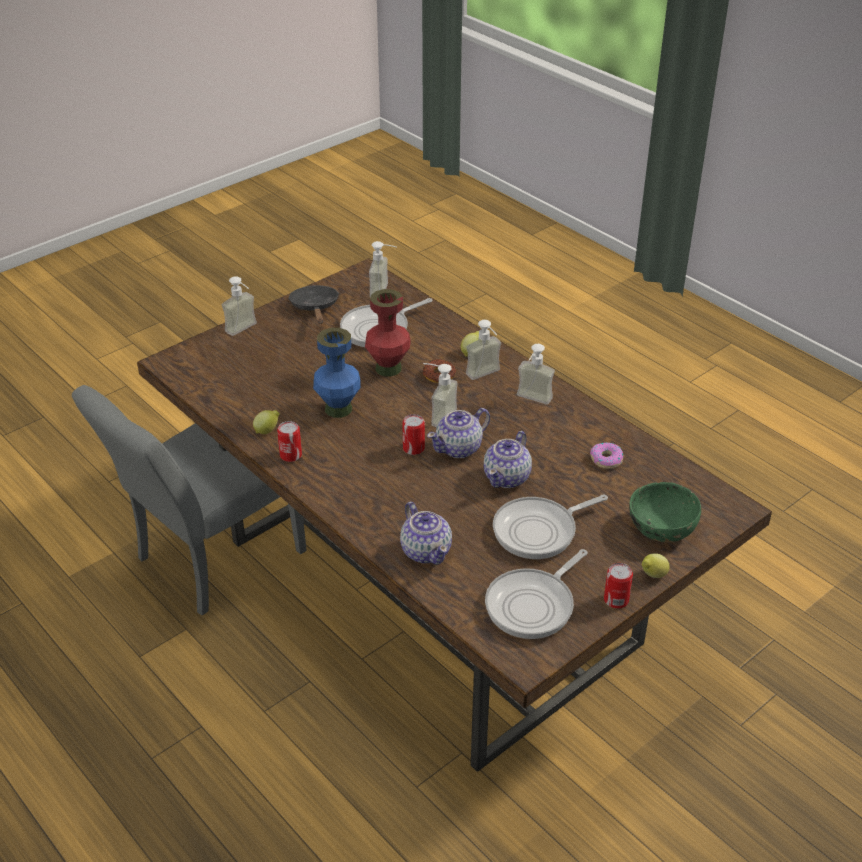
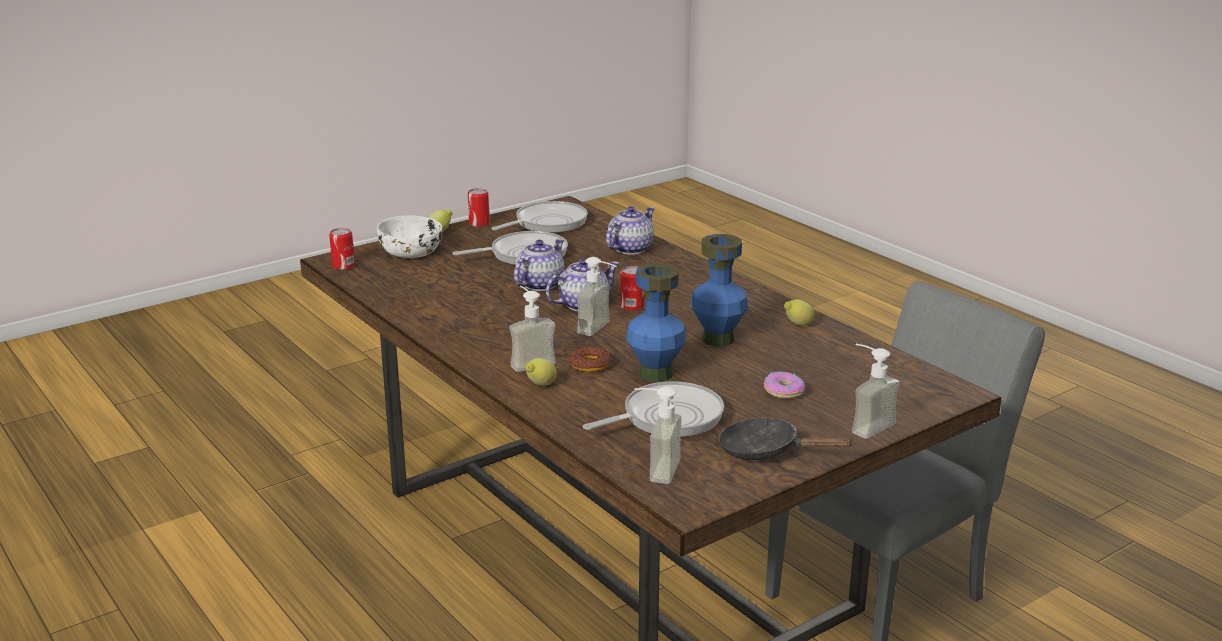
camera: 175 degrees left, 15 degrees down
can [277,421,302,462] -> can moved to [329,228,355,270]
black frying pan [288,285,339,324] -> black frying pan turned 120 degrees clockwise [718,417,854,460]
red vase [365,289,411,377] -> blue vase [626,263,687,382]
teapot [400,502,452,565] -> teapot turned 60 degrees clockwise [606,206,655,254]
soap dispenser [517,344,555,405] -> none
donut [590,443,623,469] -> donut moved to [764,371,805,399]
green bowl [629,482,701,542] -> white bowl [377,215,442,258]

